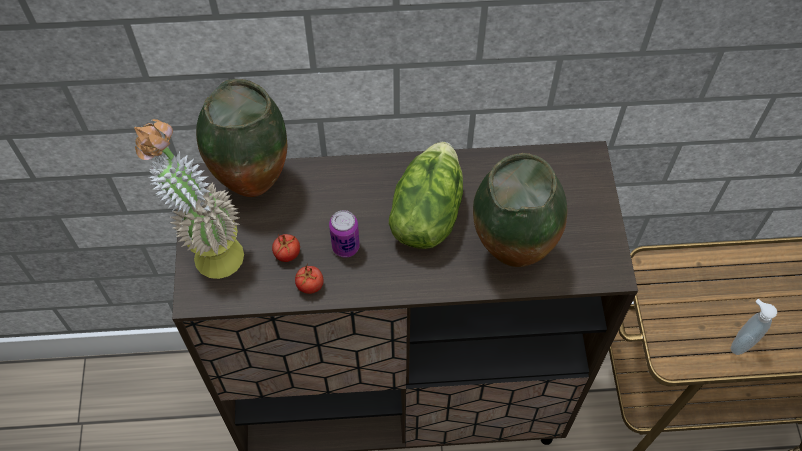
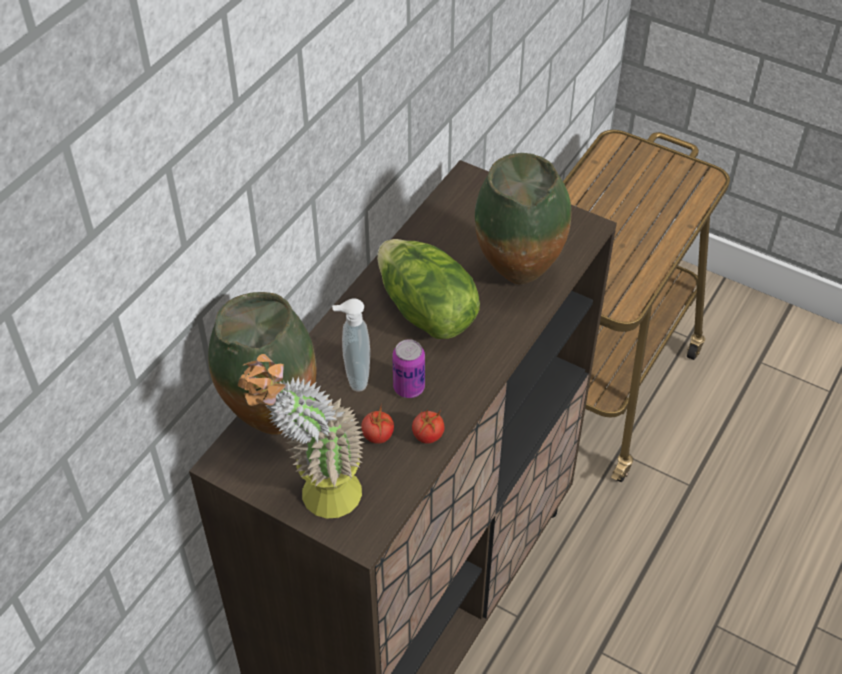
camera: 55 degrees left, 10 degrees down
soap dispenser [731,299,777,355] -> soap dispenser moved to [332,298,371,392]

